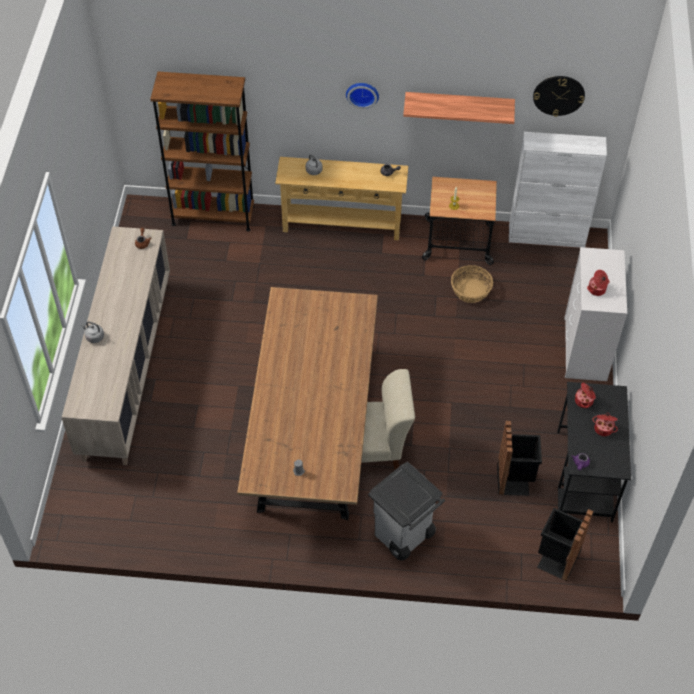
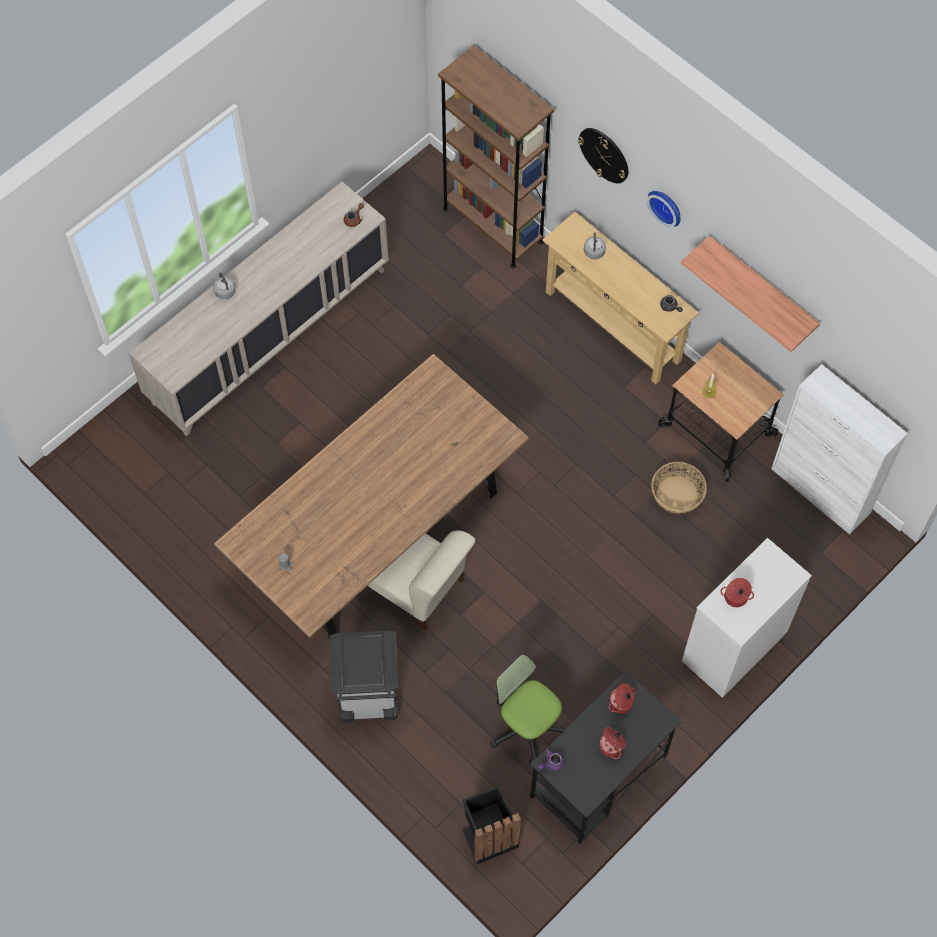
camera: 40 degrees right, 10 degrees up
black trash can [497,421,542,496] -> office chair [491,655,566,764]
wall clock [533,76,585,117] -> wall clock moved to [578,128,629,183]

